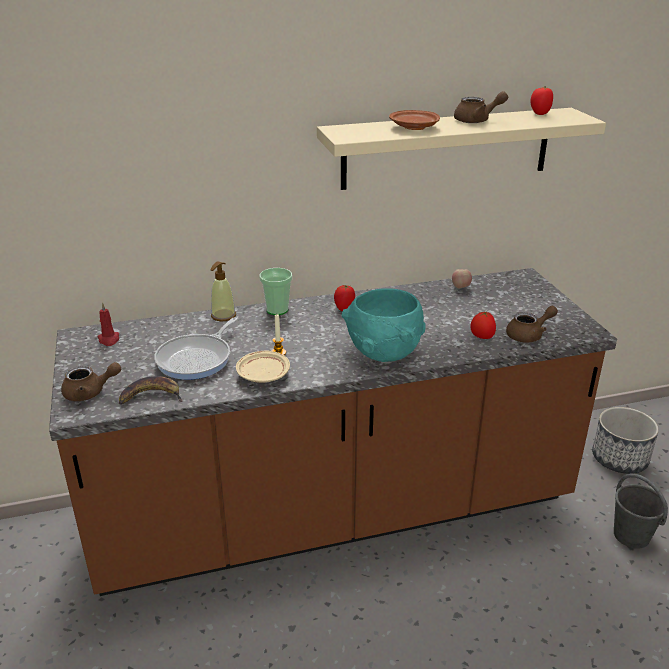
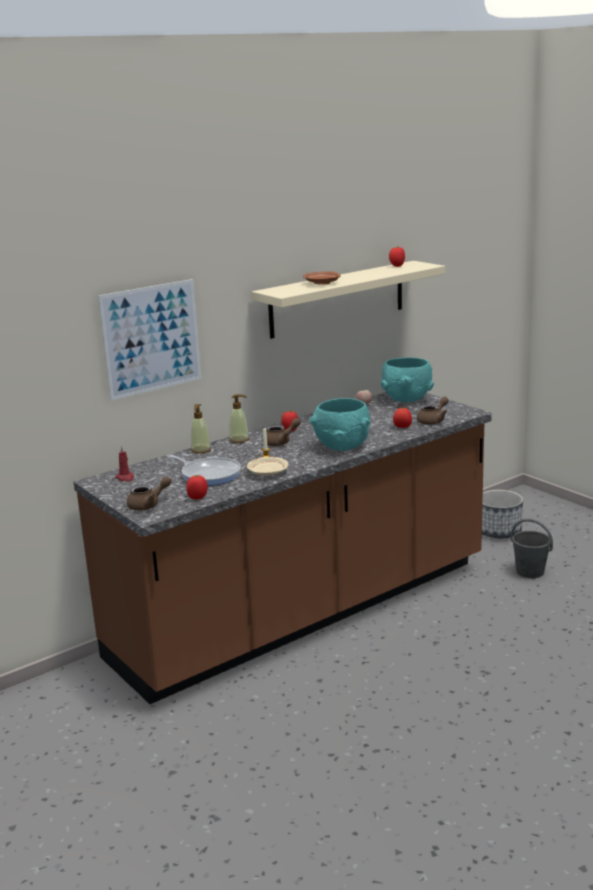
camera: 20 degrees left, 10 degrees down
banana [119,376,183,405] -> tomato [186,475,208,500]
frying pan [154,318,237,380] -> frying pan turned 60 degrees counterclockwise [167,454,241,486]
cup [259,268,292,315] -> soap dispenser [229,394,249,443]
brown teapot [454,91,508,123] -> brown teapot moved to [266,418,301,446]
none -> picture [98,279,202,401]
none -> turquoise bowl [381,358,434,402]

